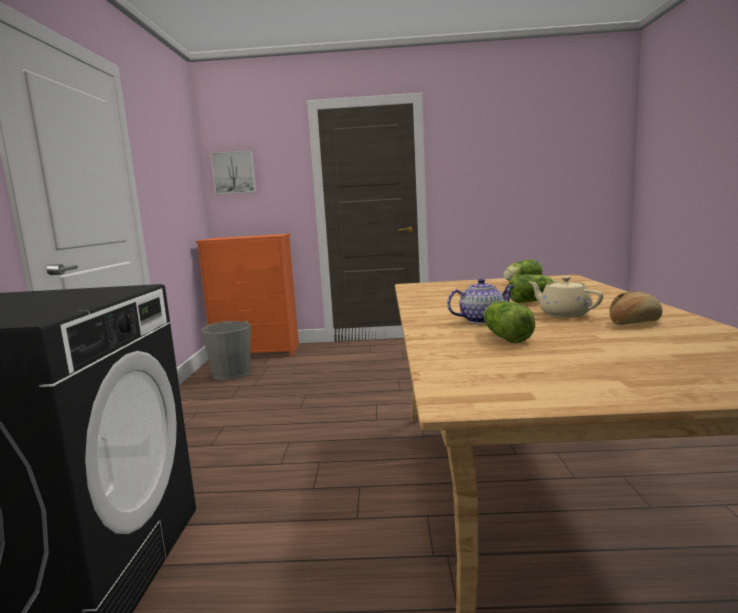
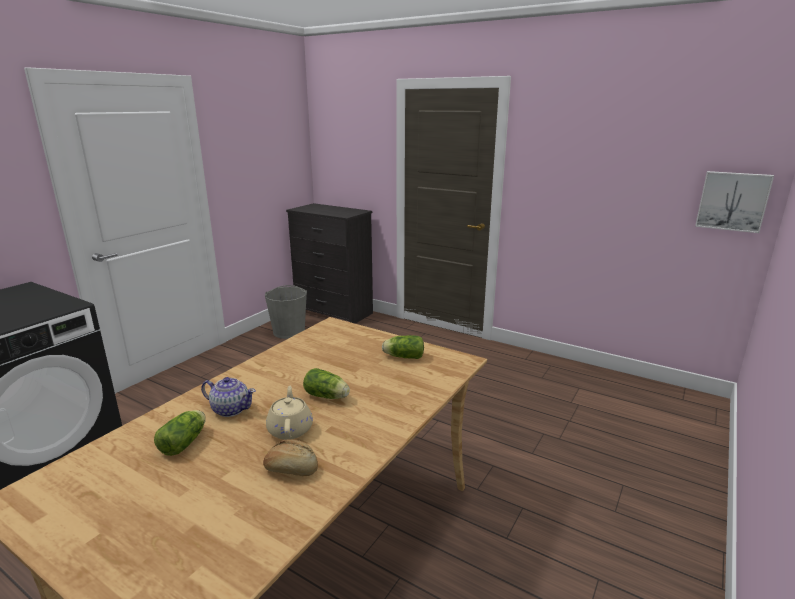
camera: 30 degrees right, 10 degrees up
orange dresser [196,234,299,356] -> black dresser [286,203,373,324]
picture [211,150,256,195] -> picture moved to [695,171,774,233]

